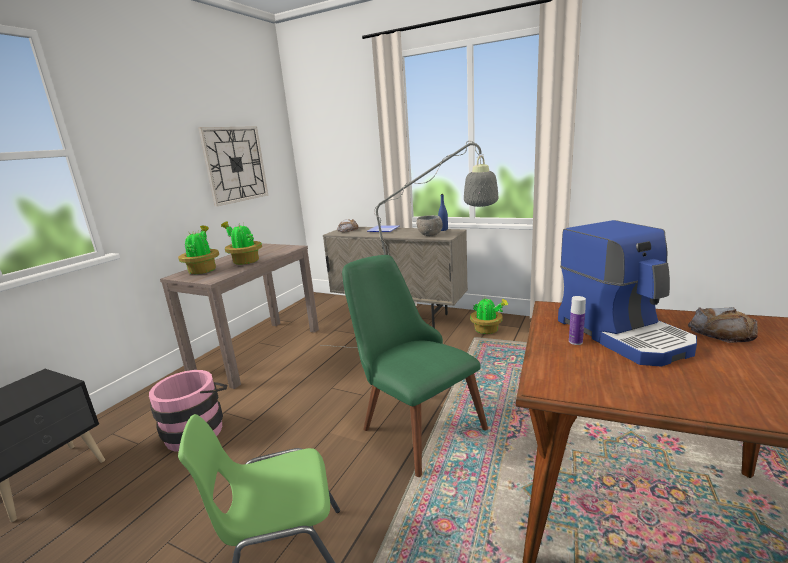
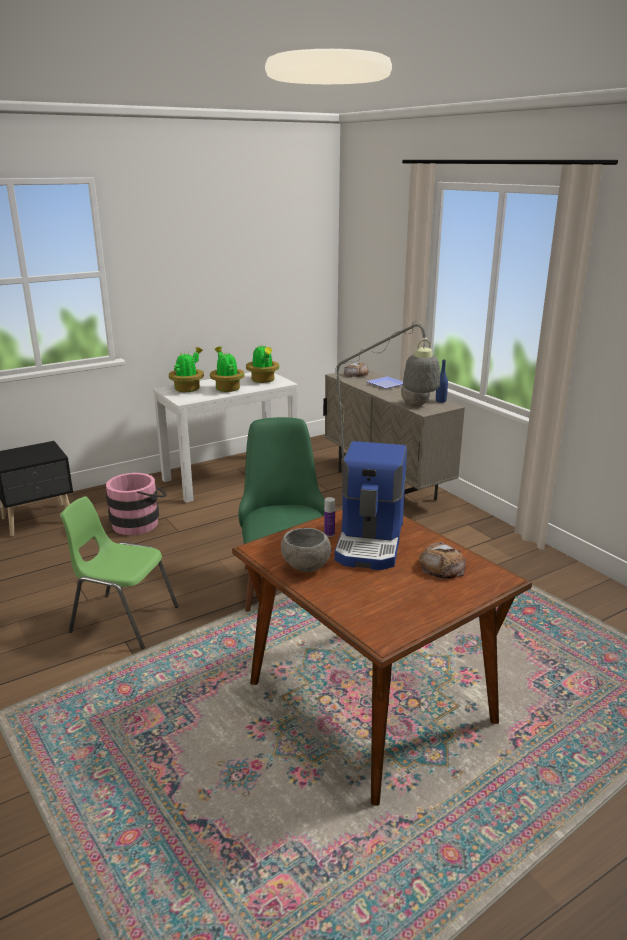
camera: 30 degrees right, 5 degrees up
brown console table [160,243,319,389] -> white console table [153,372,298,503]
wall clock [198,126,268,206] -> none
potted plant [470,298,508,334] -> potted plant moved to [246,344,279,383]
none -> grey bowl [281,528,331,572]

